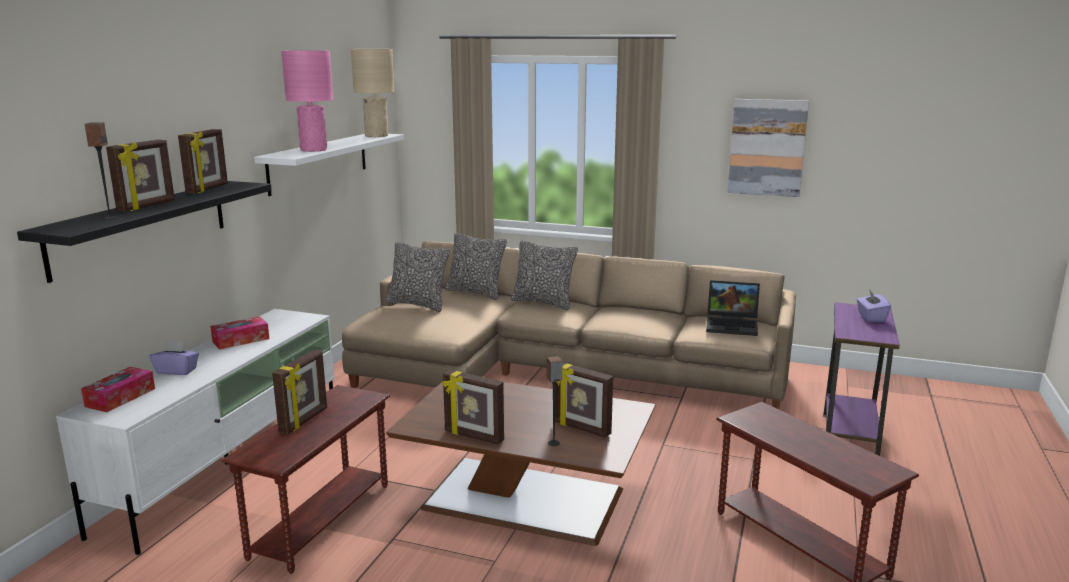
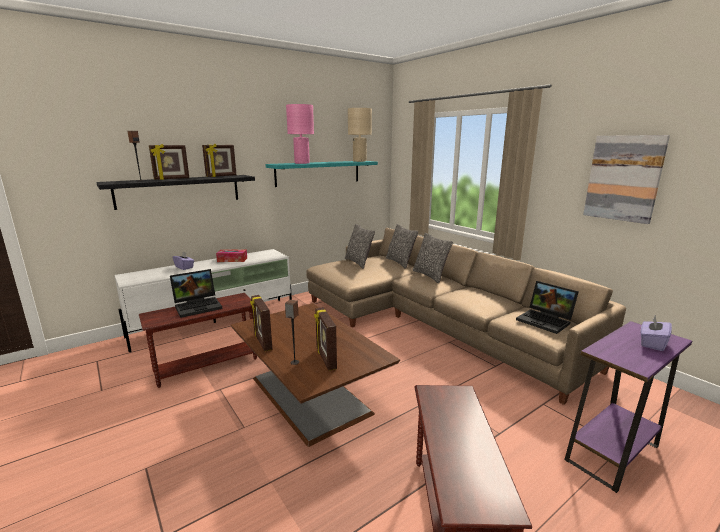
camera: 35 degrees right, 0 degrees up
tissue box [81,367,155,412] -> none
white shelf [254,134,404,196] -> turquoise shelf [266,161,378,187]
picture frame [272,350,327,434] -> laptop [170,269,223,318]

